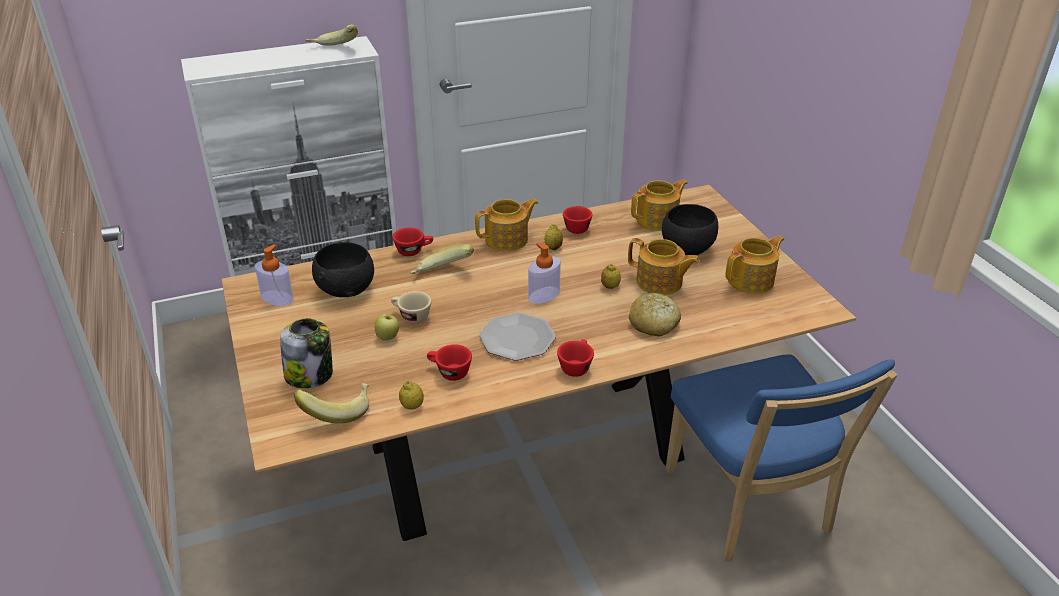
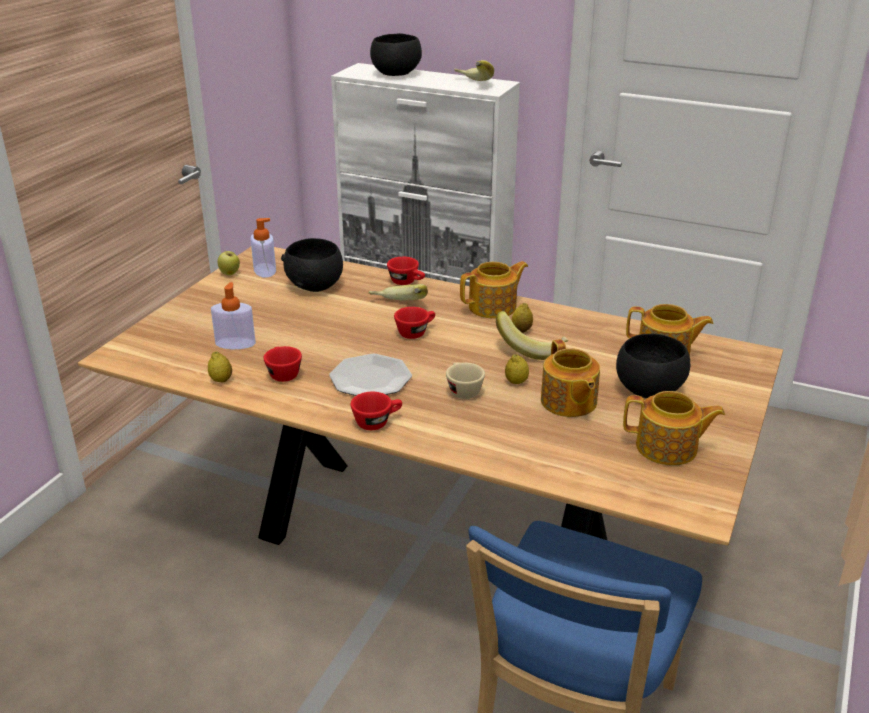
camera: 45 degrees right, 5 degrees down
jar [280,318,333,388] -> none
banana [294,383,369,423] -> banana moved to [496,311,569,360]
apple [375,314,399,341] -> apple moved to [217,250,240,275]
beige cup [391,291,431,324] -> beige cup moved to [446,362,485,399]
teapot [475,199,538,251] -> teapot turned 45 degrees counterclockwise [460,261,528,318]
soap dispenser [528,242,561,304] -> soap dispenser moved to [211,282,256,349]
red cup [563,206,592,234] -> red cup moved to [394,307,435,339]
bread [629,293,681,336] -> none
none -> black bowl [370,33,422,76]

